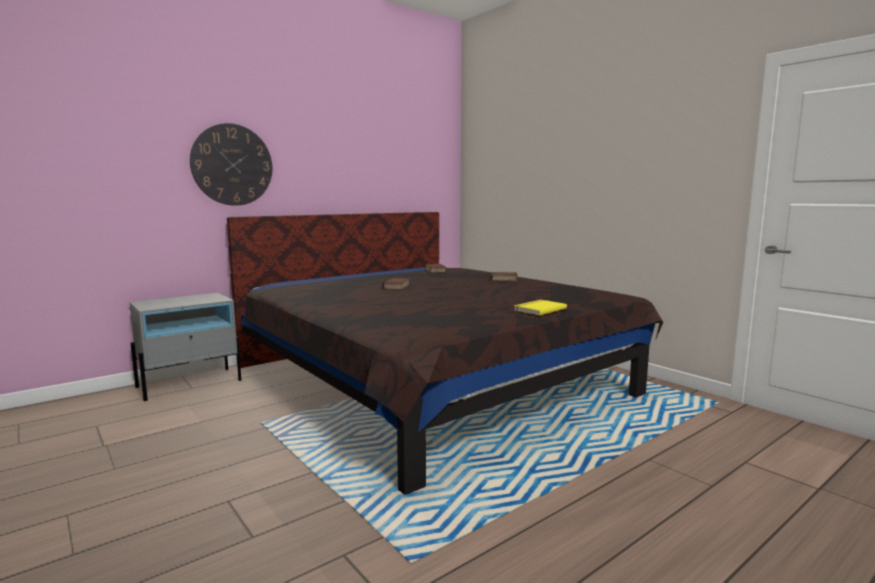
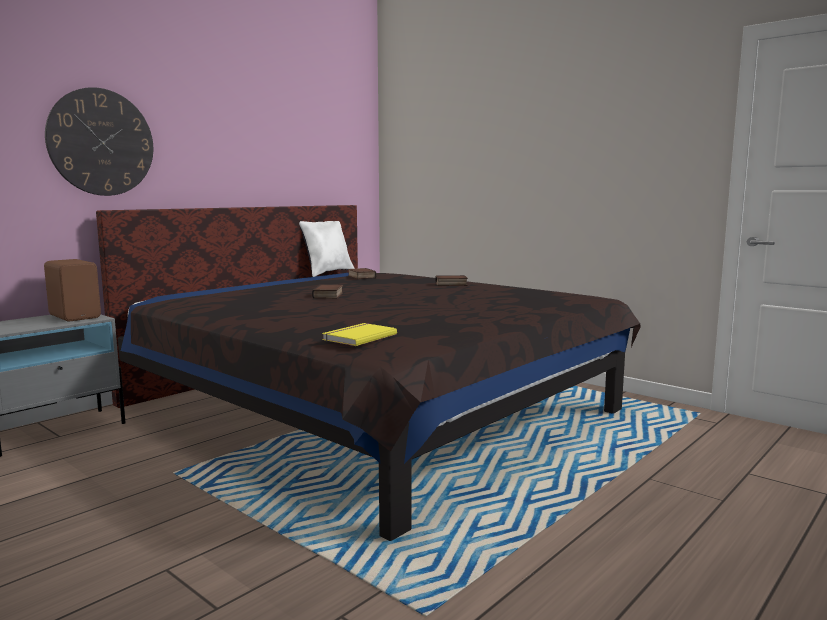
camera: 10 degrees left, 0 degrees up
yellow book [514,300,567,315] -> yellow book moved to [322,323,397,346]
none -> brown speaker [44,259,101,321]
none -> white pillow [299,221,355,277]

